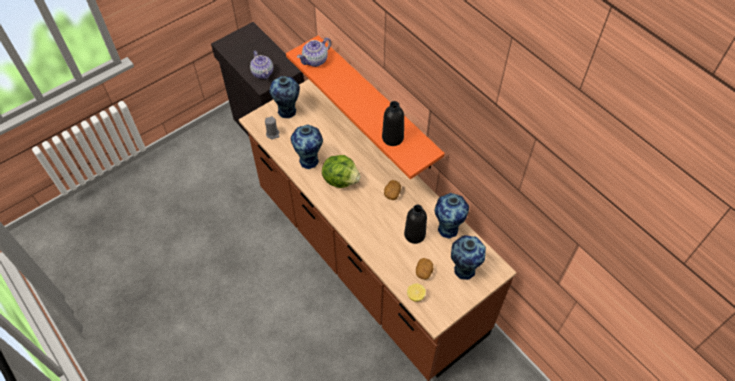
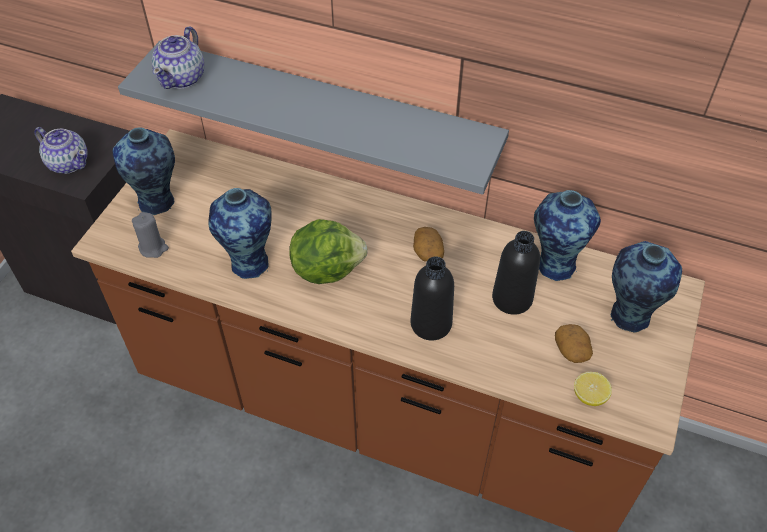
camera: 30 degrees left, 5 degrees down
orange shelf [286,35,445,179] -> grey shelf [118,40,509,195]
black bottle [382,101,404,146] -> black bottle moved to [410,256,454,340]

